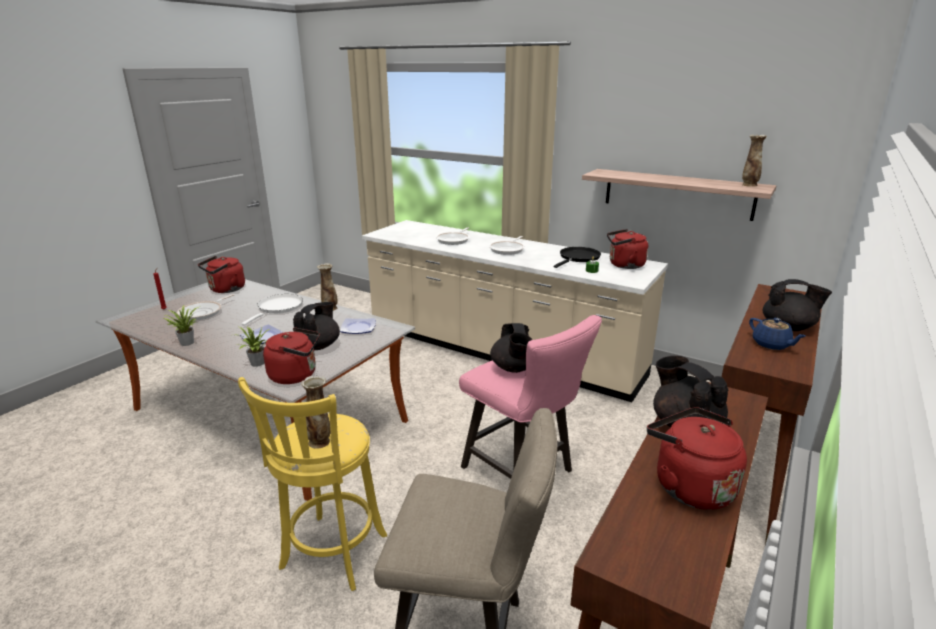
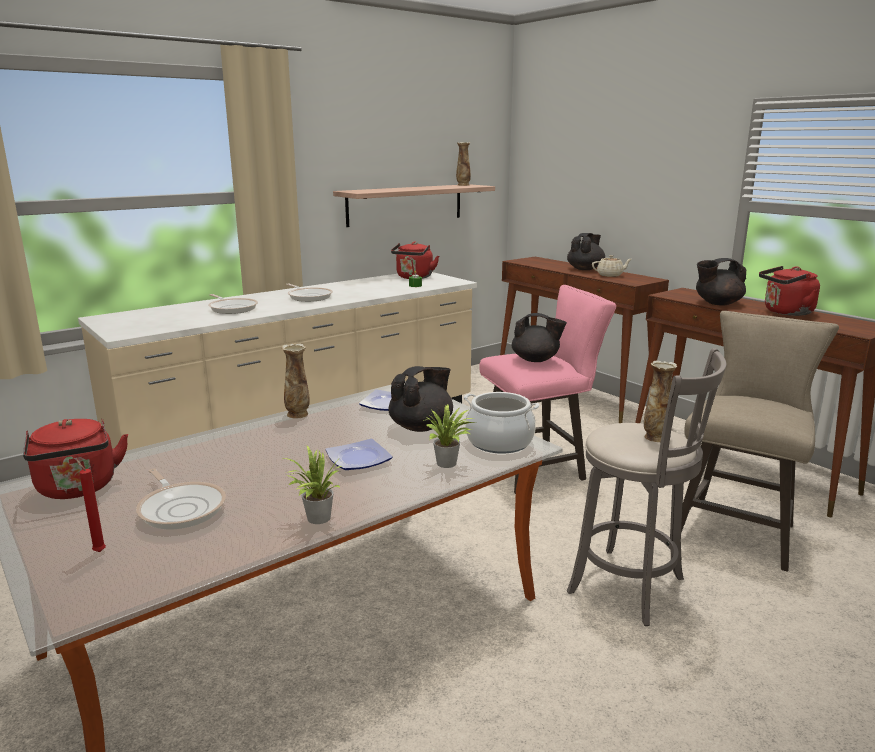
camera: 70 degrees left, 5 degrees down
yellow stool [238,377,387,591] -> grey stool [567,348,726,626]
white frying pan [241,294,303,326] -> none
red kettle [263,327,320,384] -> cooking pot [464,392,540,454]
black teapot [293,302,340,350] -> black teapot turned 90 degrees clockwise [389,366,453,432]
black frying pan [554,247,601,268] -> none
blue teapot [749,318,806,350] -> beige teapot [592,255,631,277]

